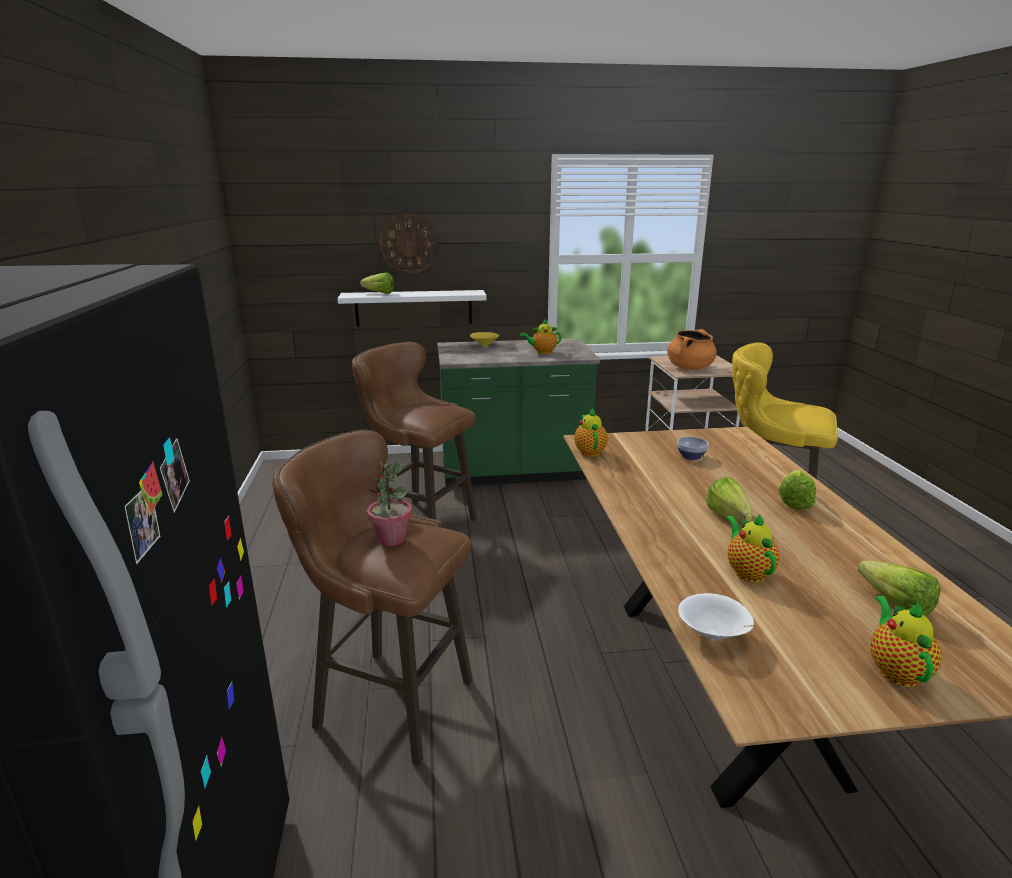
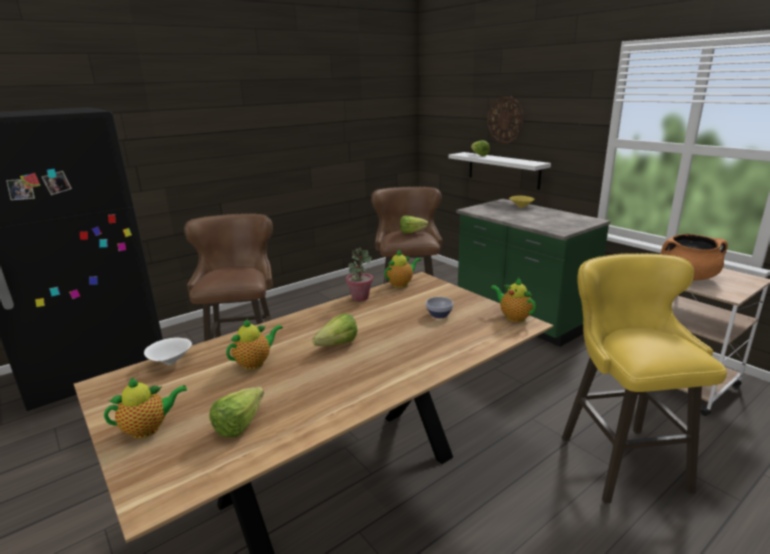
camera: 60 degrees right, 0 degrees up
potted plant [367,461,412,546] -> potted plant moved to [346,248,373,301]
teapot [520,319,561,354] -> teapot moved to [490,278,536,322]
lettuce [779,470,816,510] -> lettuce moved to [400,215,429,233]

